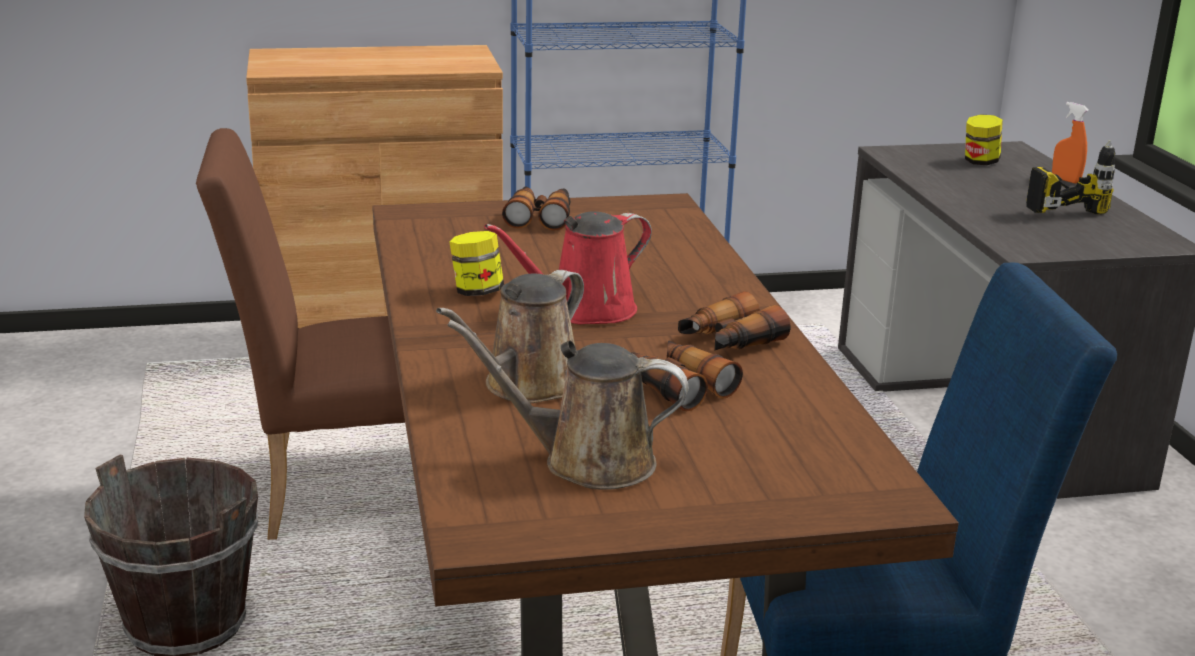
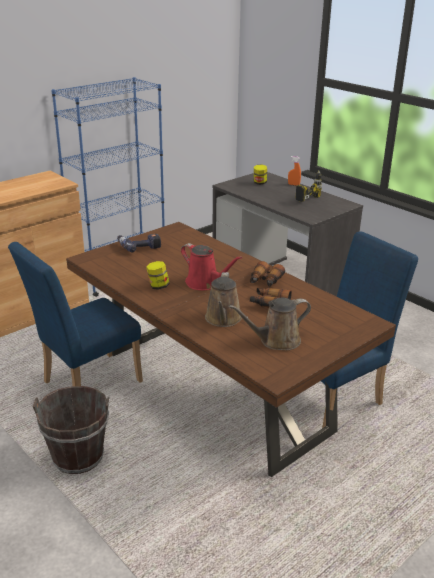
camera: 30 degrees left, 5 degrees up
brown chair [196,128,405,540] -> blue chair [8,242,143,386]
red watering can [484,211,652,324] -> red watering can turned 75 degrees counterclockwise [181,243,242,290]
binoculars [502,186,570,231] -> power drill [117,234,161,253]

